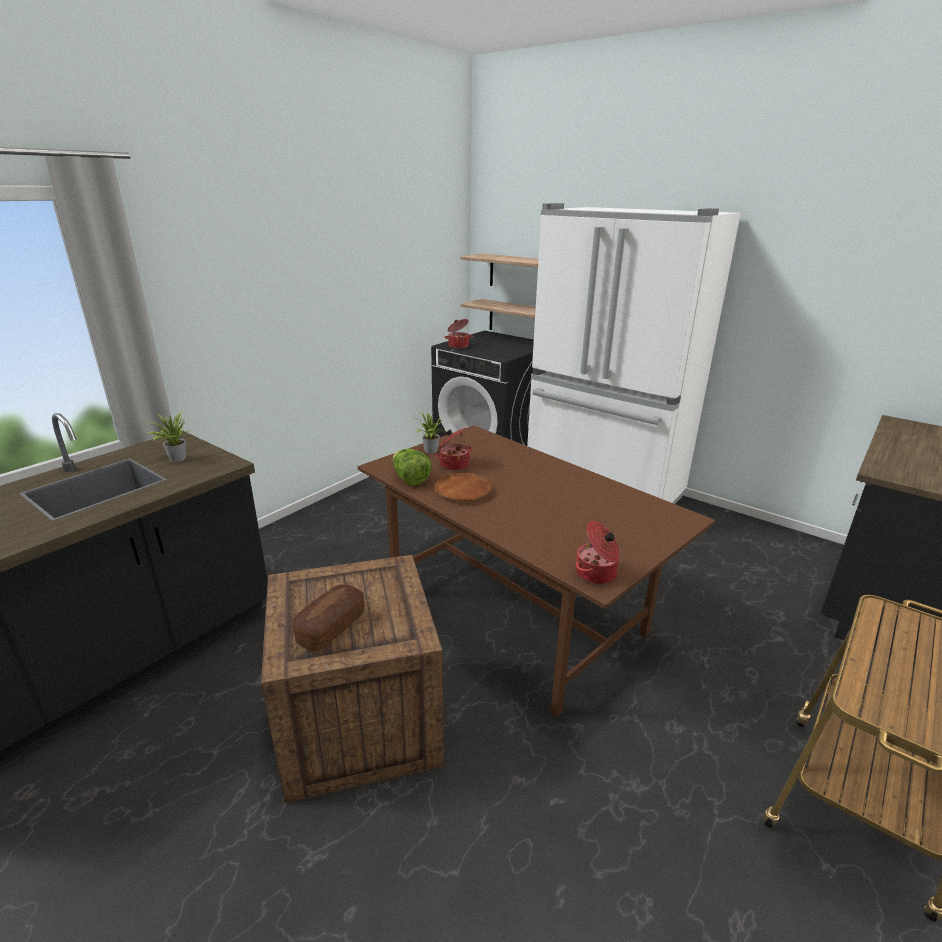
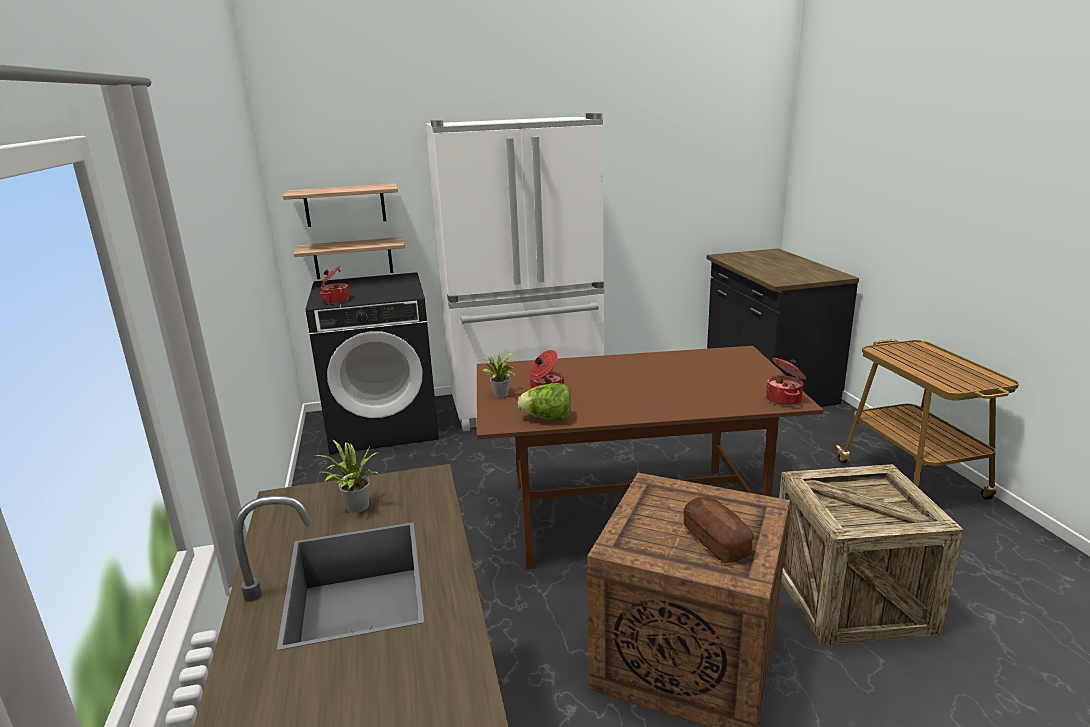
camera: 50 degrees left, 5 degrees down
brown plate [435,473,492,501] -> none
none -> crate [779,464,964,646]

